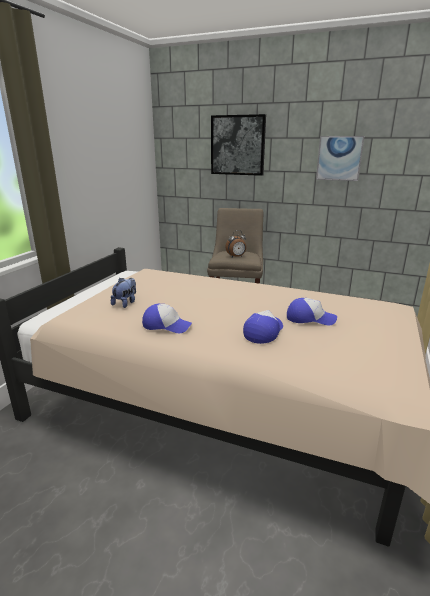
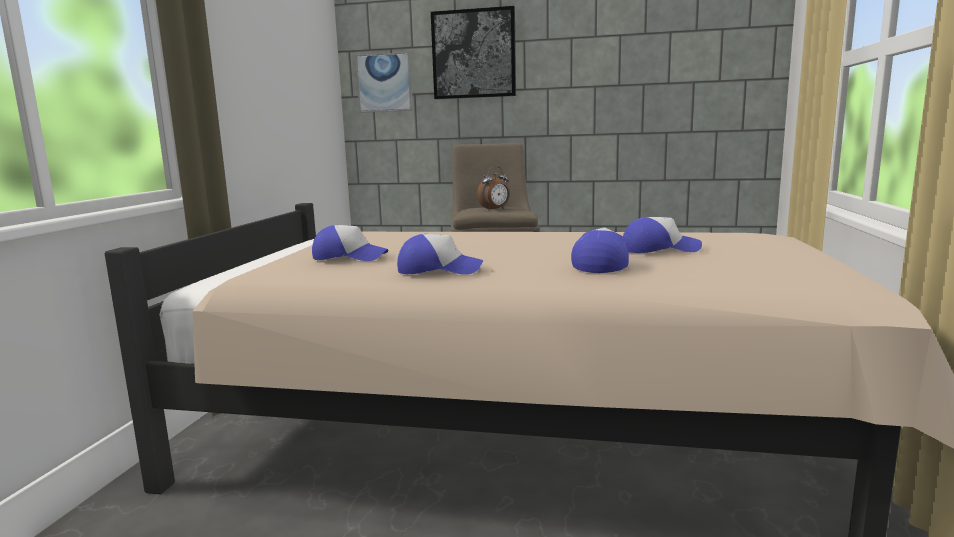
camera: 10 degrees left, 10 degrees down
plush toy [111,278,136,308] -> cap [312,225,388,261]
picture [316,136,365,181] -> picture moved to [356,52,413,113]

